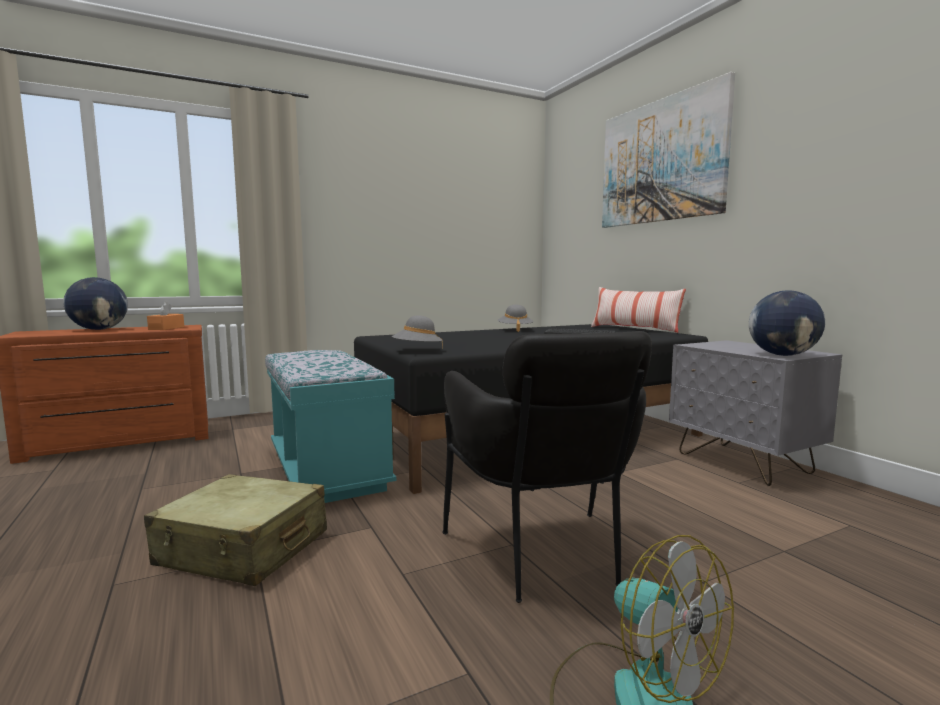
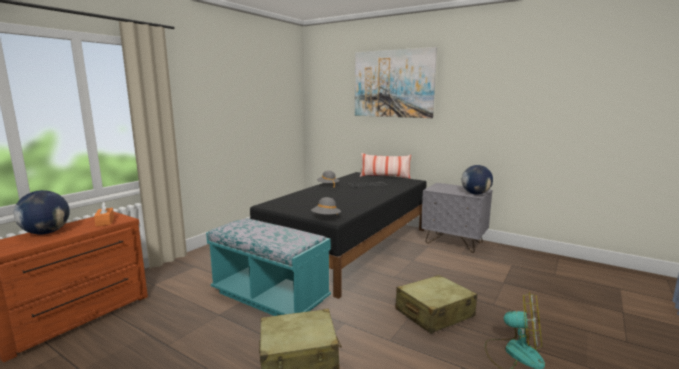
camera: 30 degrees left, 5 degrees up
black armchair [442,331,652,603] -> beige suitcase [395,275,477,333]

